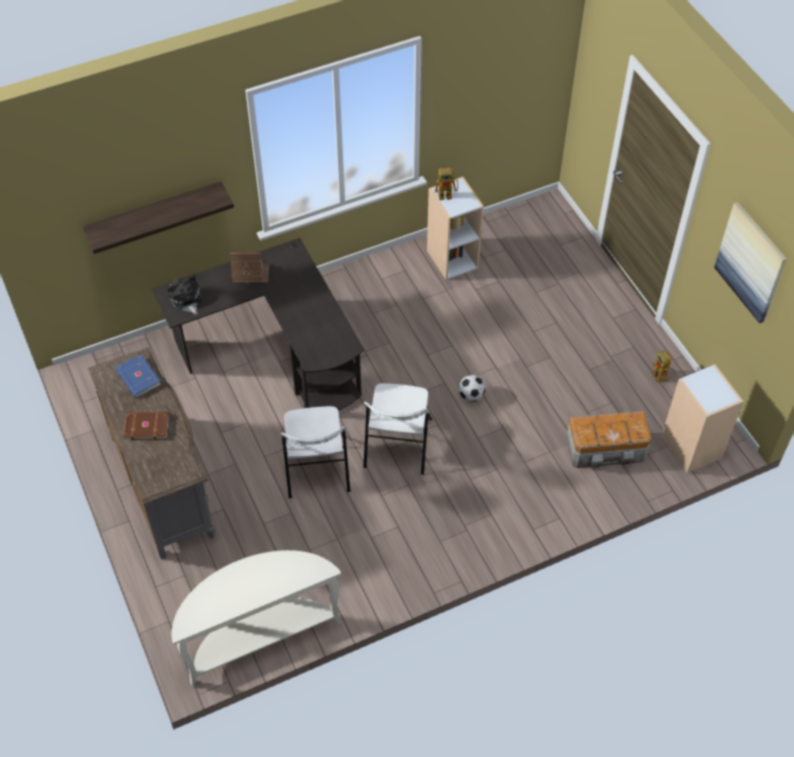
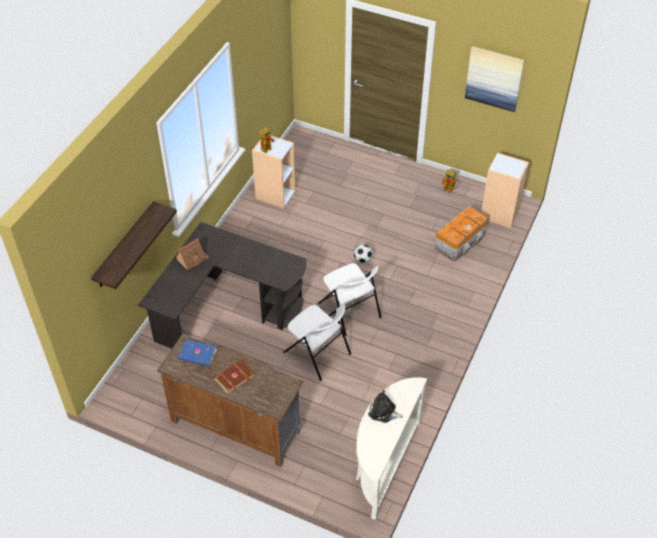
camera: 40 degrees left, 5 degrees down
plush toy [167,275,202,315] -> plush toy moved to [368,390,403,423]

